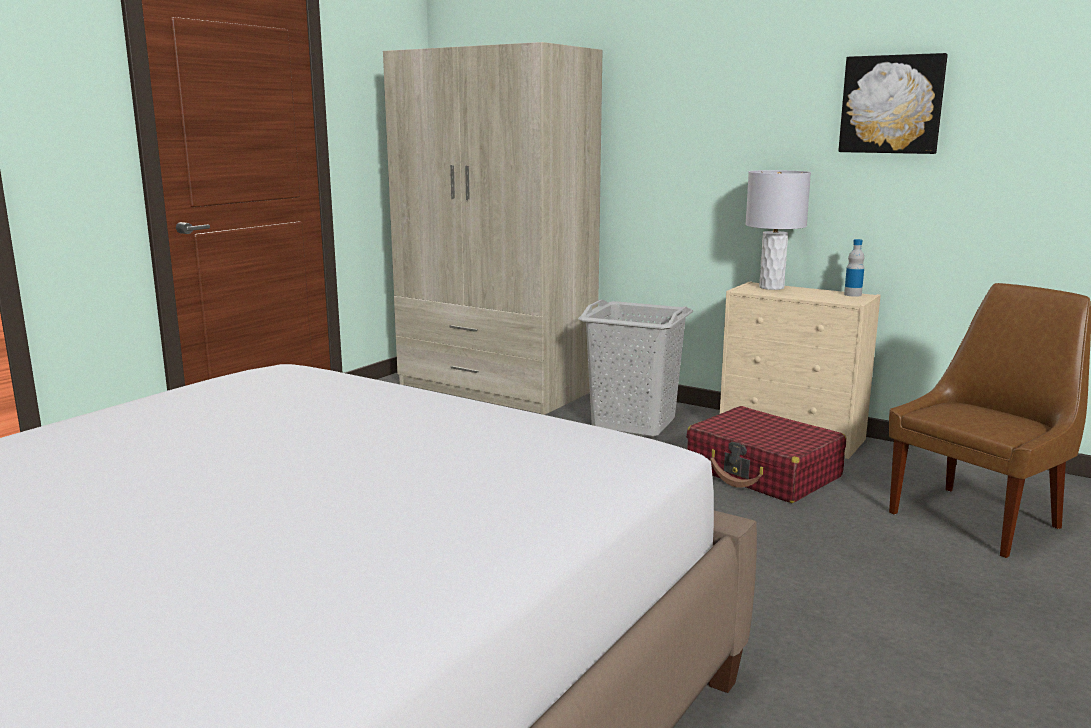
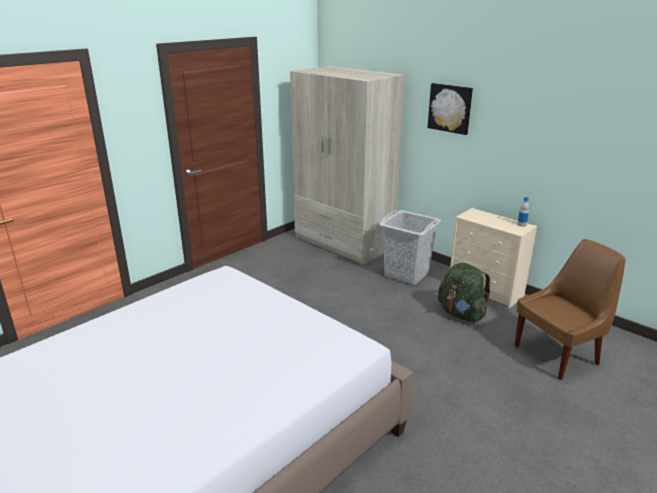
camera: 10 degrees right, 10 degrees up
red suitcase [686,406,846,503] -> green backpack [438,263,491,322]
grey table lamp [745,170,811,290] -> none
picture [838,53,948,154] -> picture moved to [428,83,473,135]

